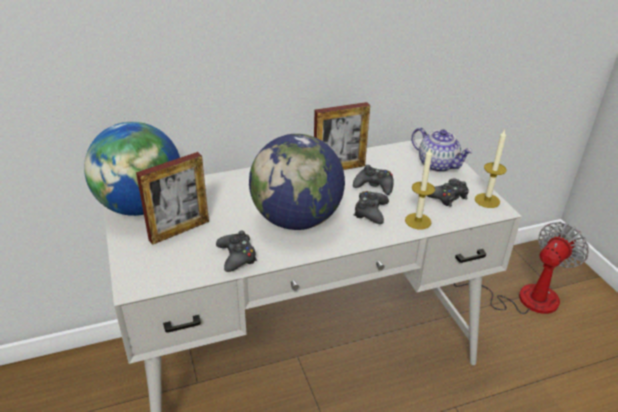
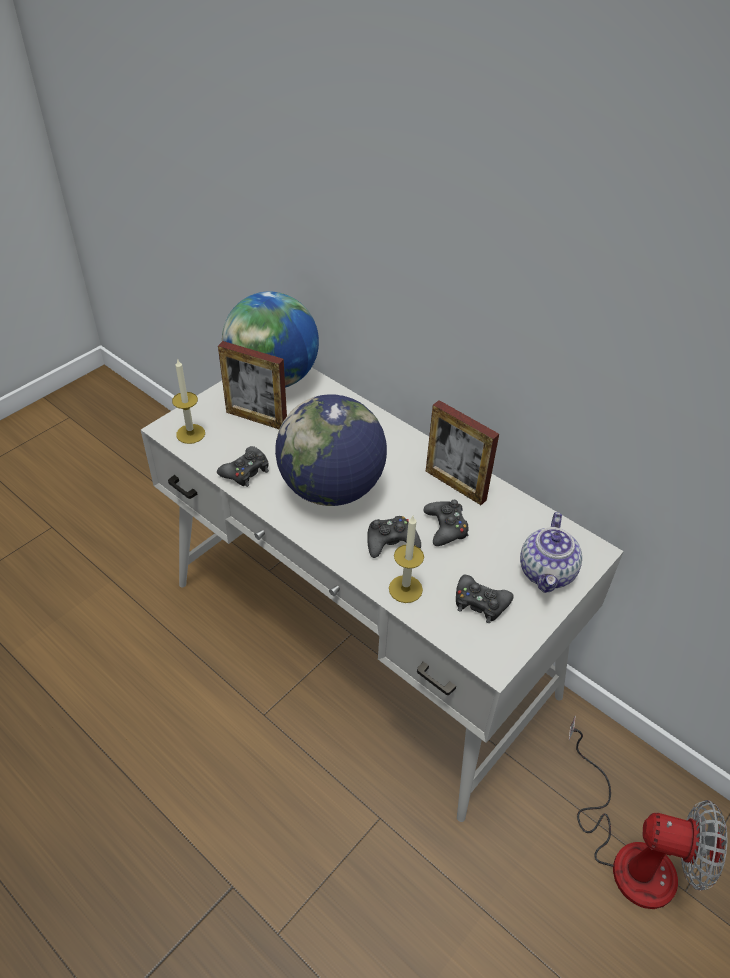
camera: 60 degrees right, 10 degrees up
candle [475,130,507,208] -> candle moved to [172,358,205,444]

